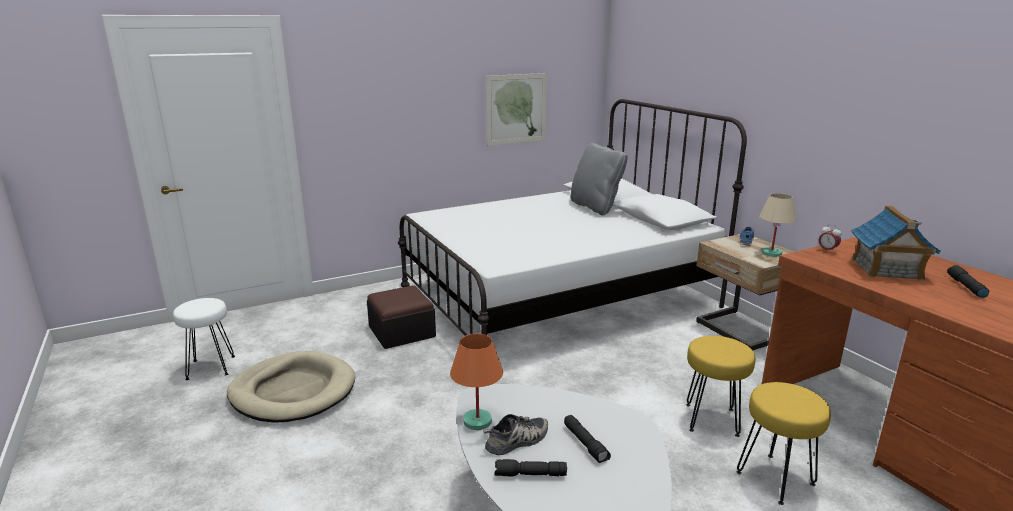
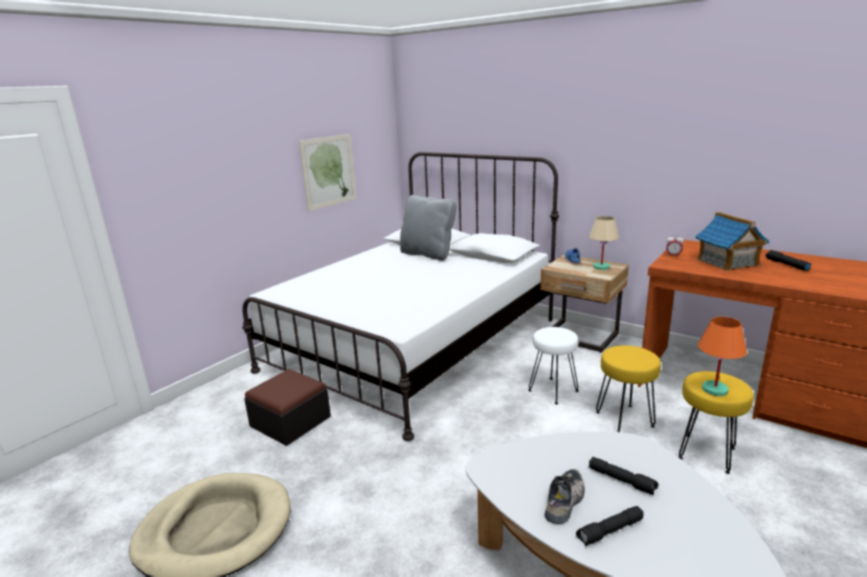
camera: 25 degrees left, 0 degrees up
white stool [173,298,235,380] -> white stool moved to [528,327,579,404]
orange table lamp [450,334,503,430] -> orange table lamp moved to [698,317,747,396]

